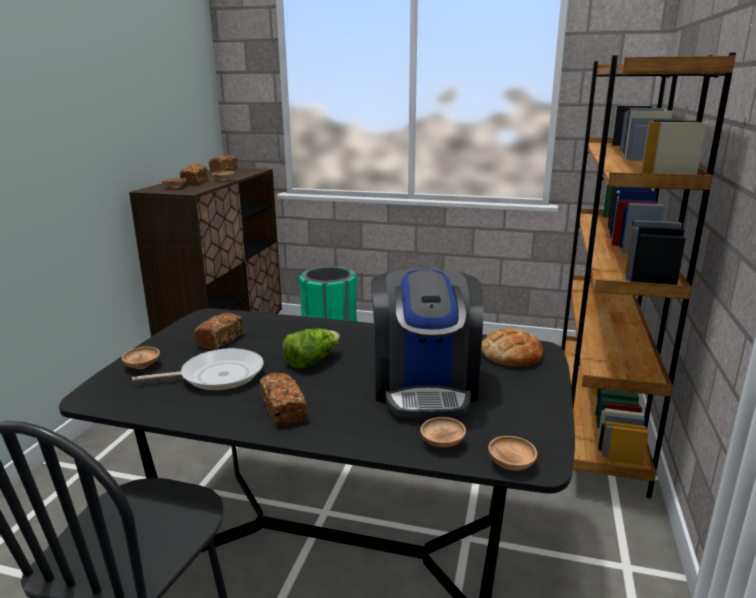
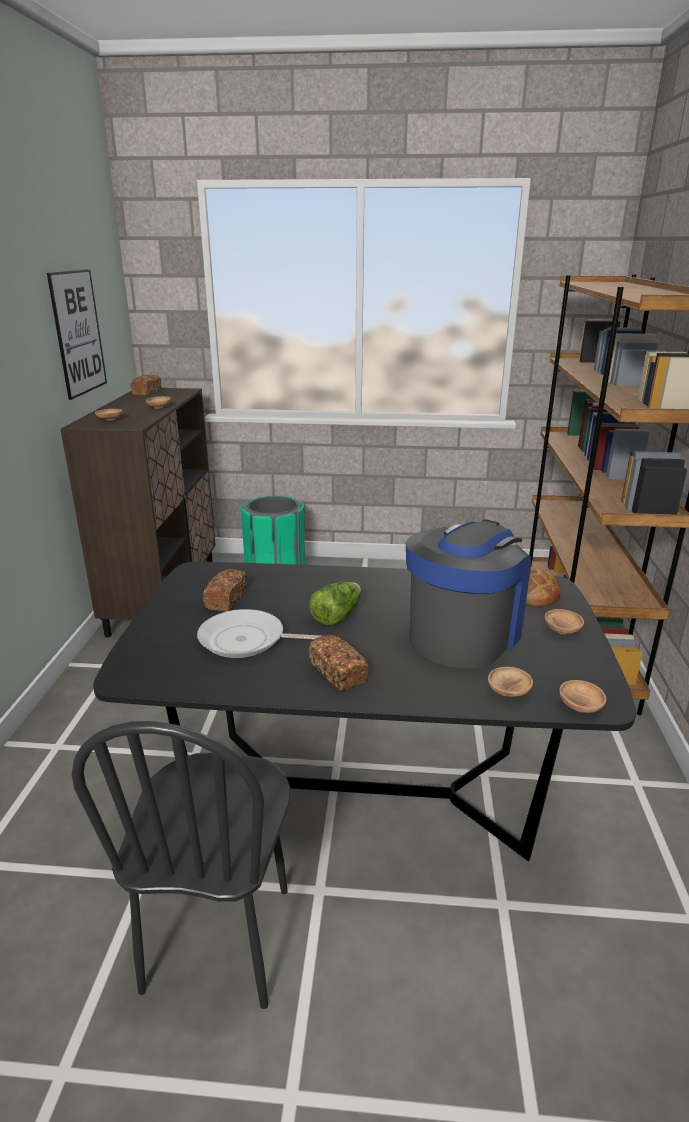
camera: 10 degrees left, 5 degrees up
brown bowl [122,347,160,369] -> brown bowl moved to [545,609,584,634]
frying pan [132,348,264,390] -> frying pan turned 150 degrees counterclockwise [197,609,321,658]
bread [180,164,208,185] -> none
coffee machine [371,269,483,418] -> coffee machine turned 135 degrees counterclockwise [406,520,531,669]
none -> picture [47,269,107,400]

